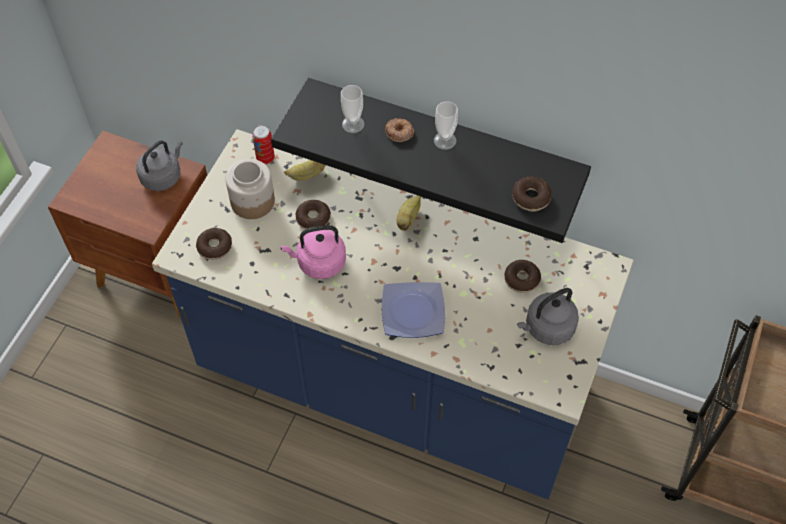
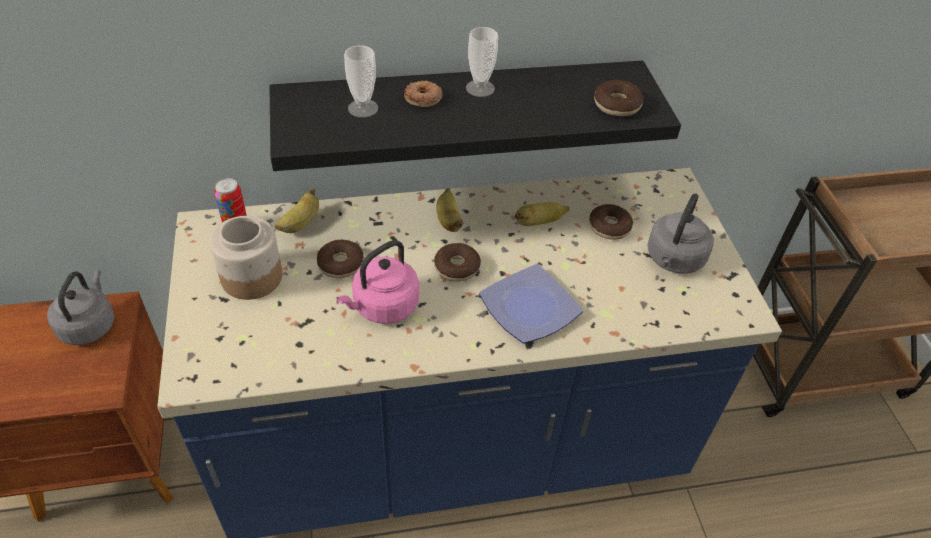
camera: 35 degrees left, 10 degrees down
donut [196,228,232,260] -> donut moved to [434,243,481,282]
none -> banana [515,202,570,226]

